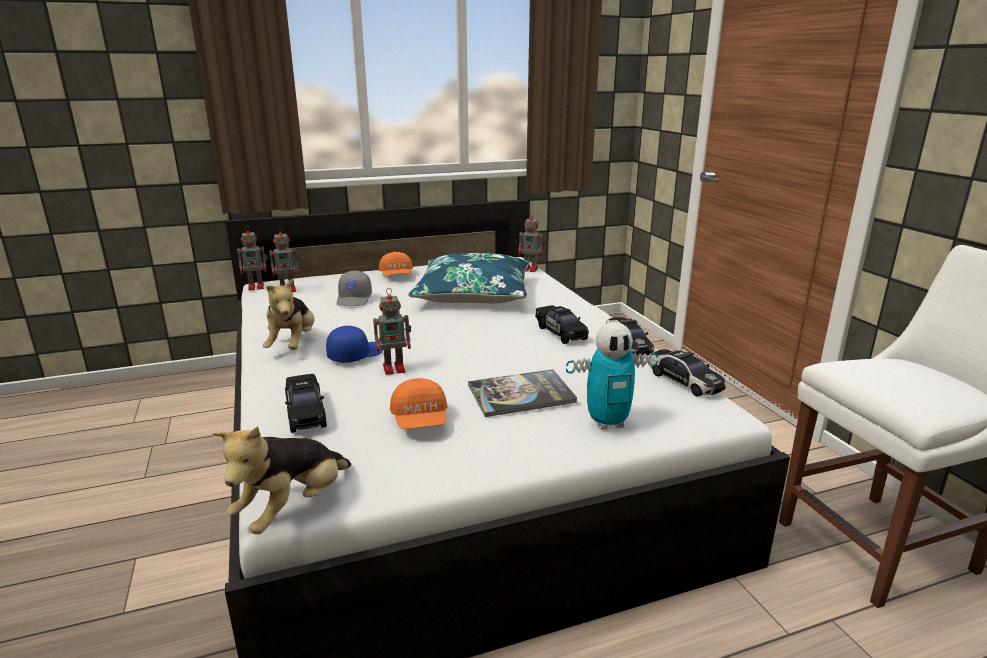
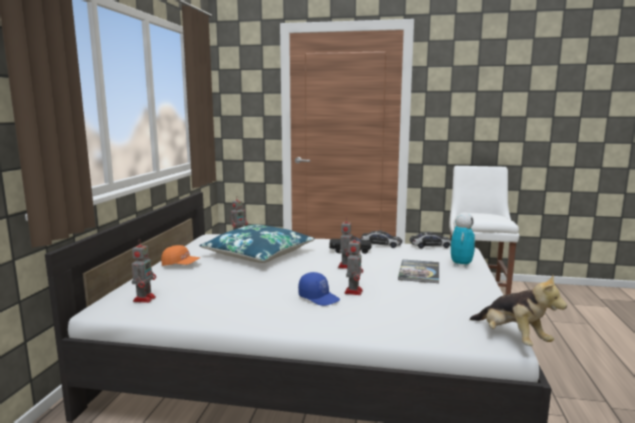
camera: 60 degrees left, 10 degrees down
toy robot [237,226,268,290] -> toy robot moved to [338,217,352,269]
plush toy [263,278,315,350] -> none
black toy car [285,374,327,433] -> none
blue cap [326,326,383,363] -> blue cap turned 150 degrees clockwise [298,272,340,306]
grey cap [337,271,372,306] -> none
orange cap [390,378,448,429] -> none

